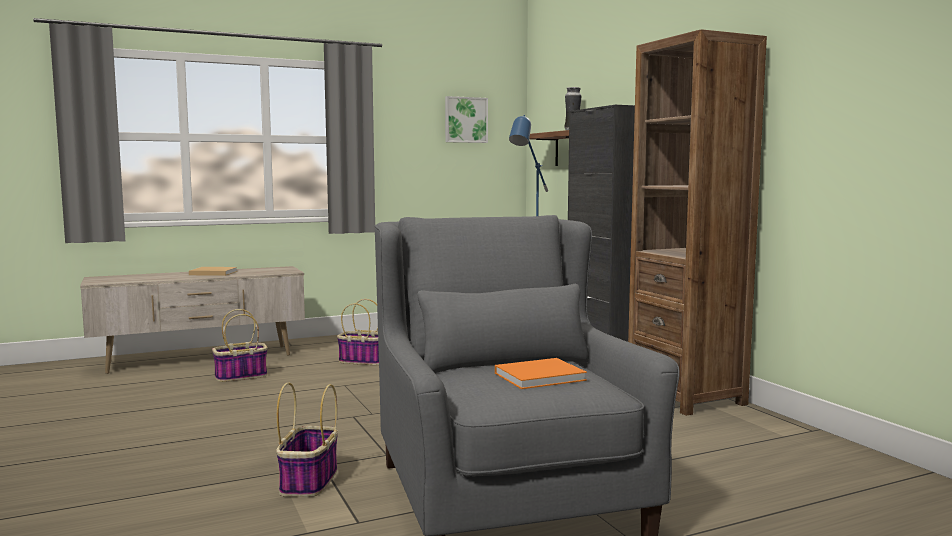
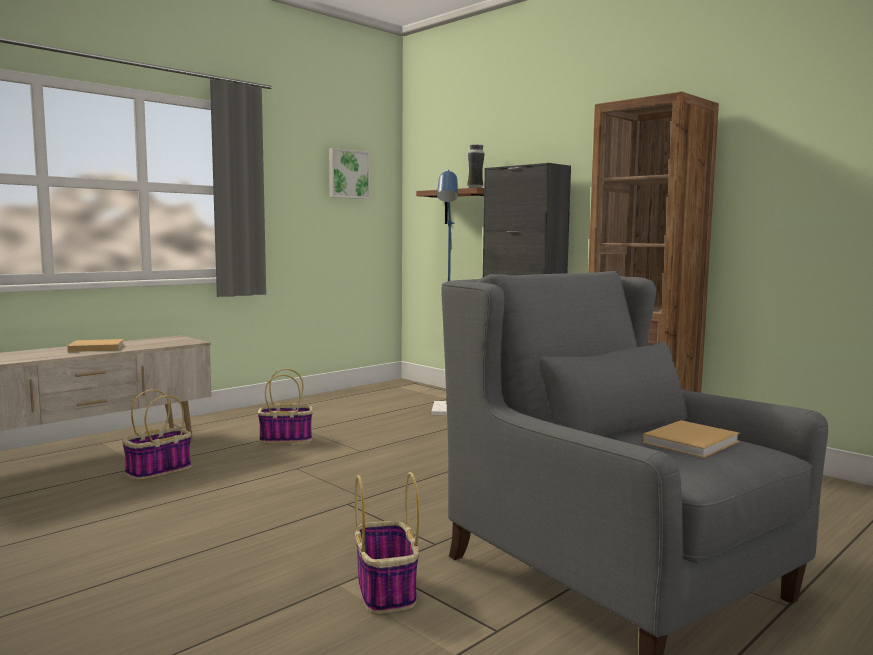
camera: 20 degrees left, 0 degrees up
orange book [495,358,587,389] -> beige book [643,420,740,458]

